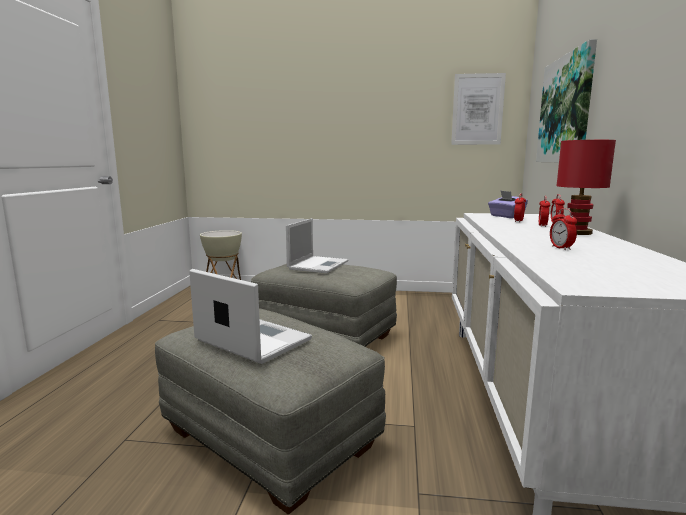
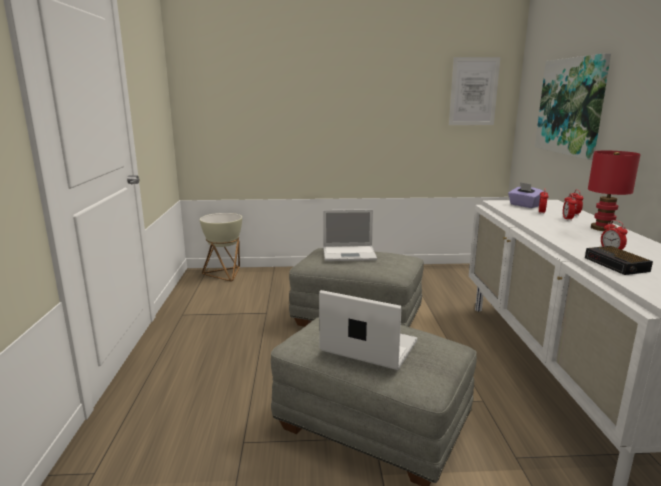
camera: 10 degrees left, 5 degrees up
laptop [286,218,349,273] -> laptop turned 75 degrees clockwise [323,209,377,261]
none -> alarm clock [585,246,653,275]

